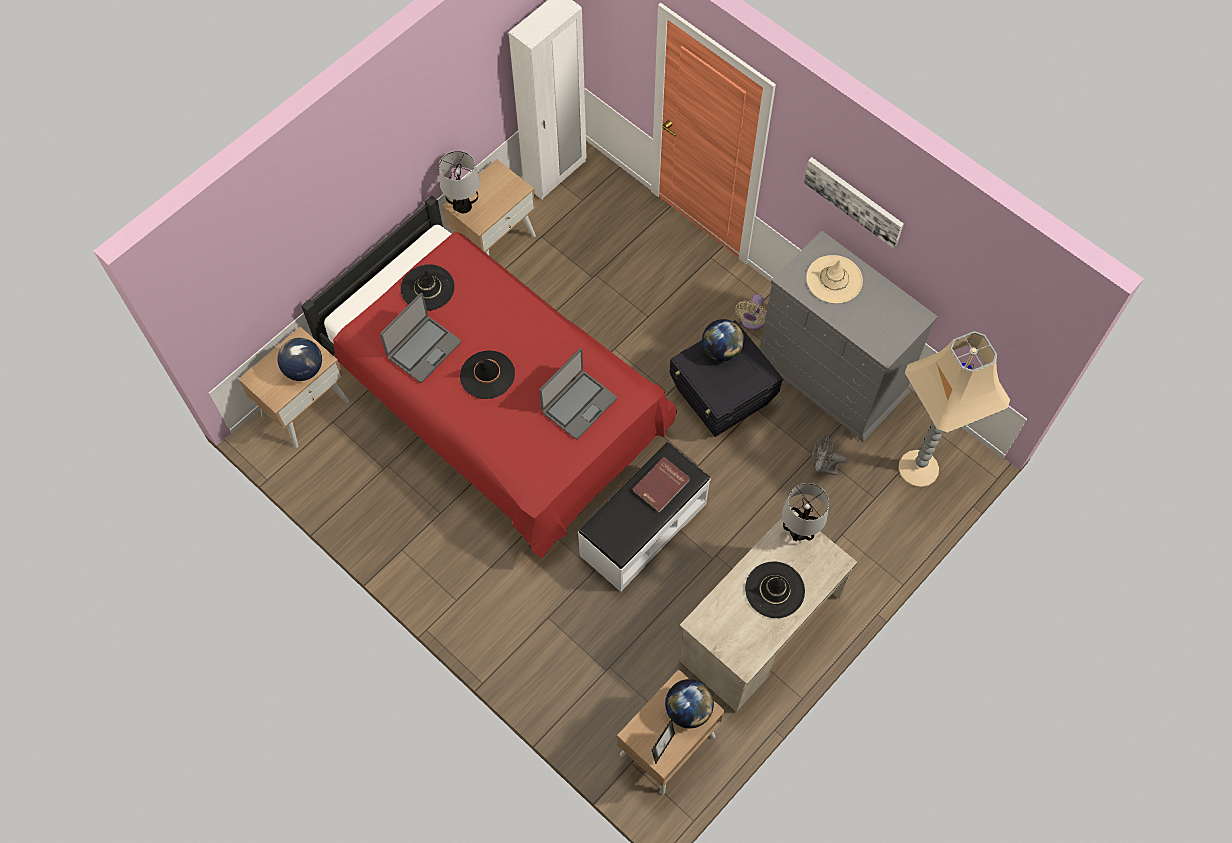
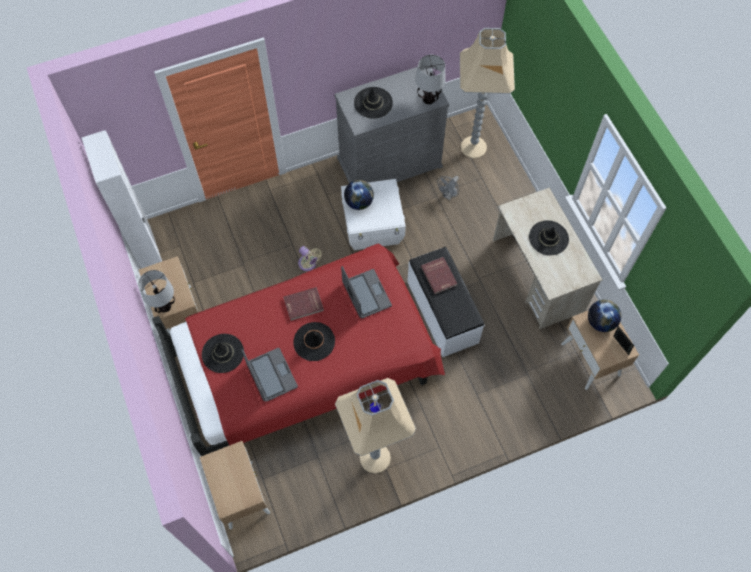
camera: 65 degrees left, 0 degrees up
globe [277,338,322,381] -> none
black storage box [670,320,783,437] -> white storage box [341,179,406,250]
beige fan [735,294,767,330] -> beige fan moved to [298,246,322,271]
table lamp [782,483,829,541] -> table lamp moved to [415,55,446,104]
picture [804,157,904,249] -> none
beige hat [806,255,863,304] -> black hat [354,87,393,119]
none -> red book [283,287,324,321]
none -> beige floor lamp [335,378,416,473]

